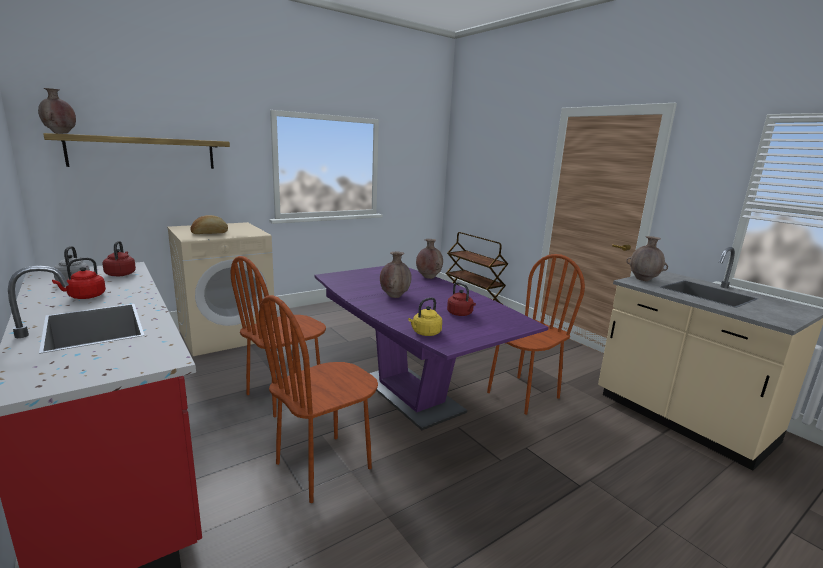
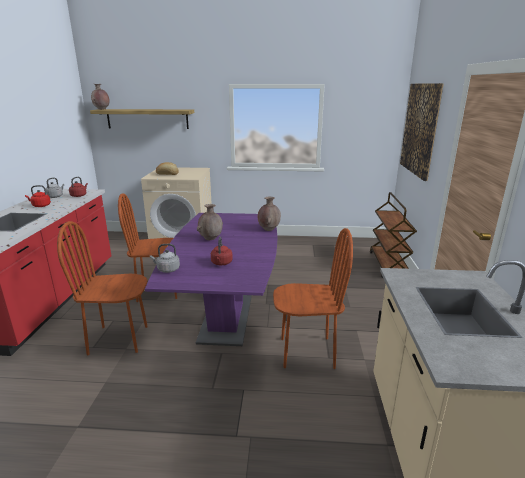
camera: 40 degrees right, 5 degrees up
yellow kettle [408,297,442,336] -> grey kettle [150,244,180,273]
brown vase [627,236,668,281] -> none
none -> picture [400,83,443,181]

